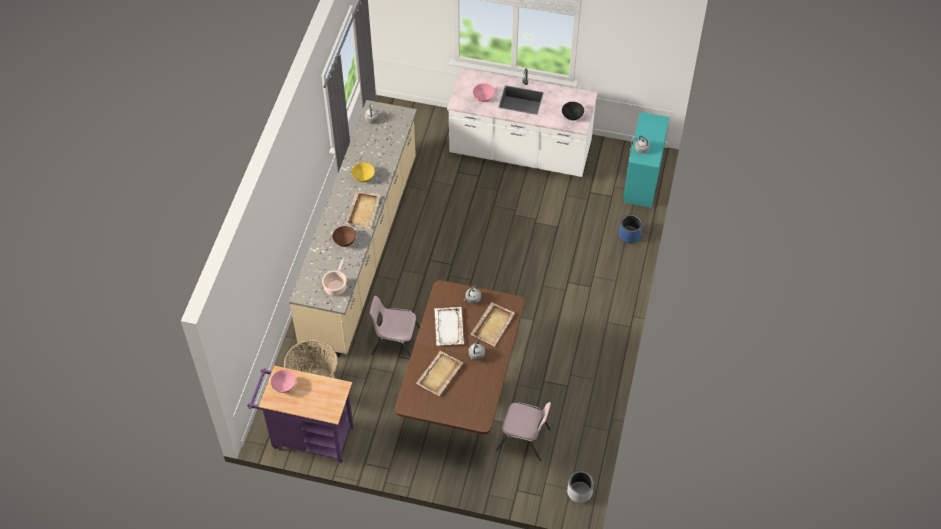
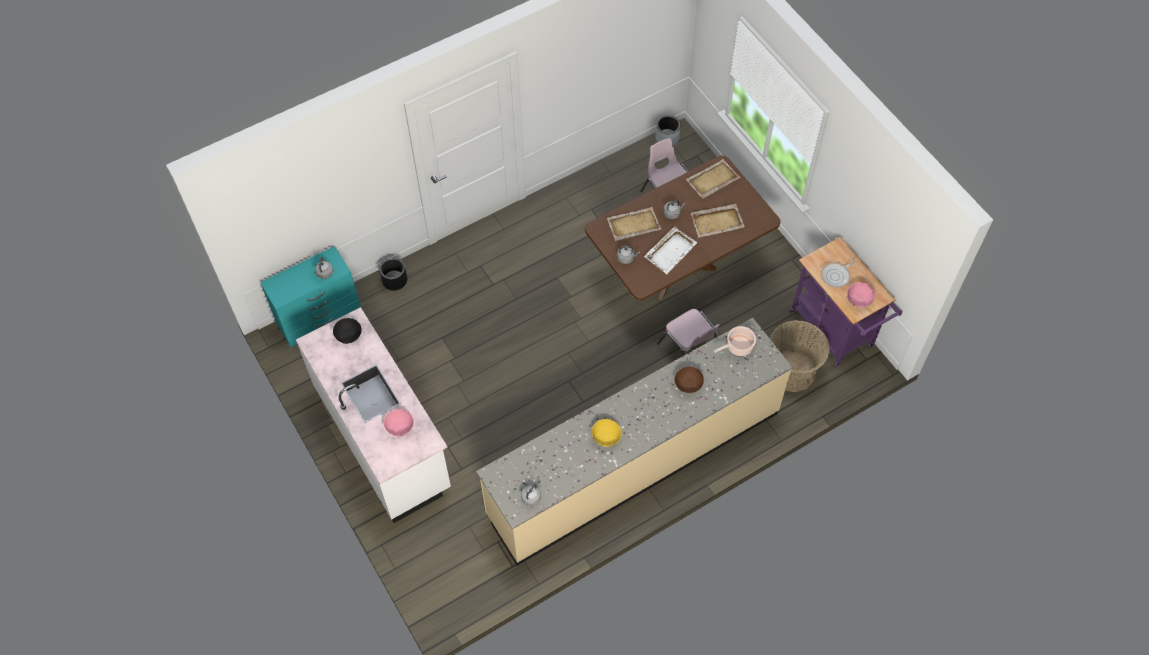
camera: 135 degrees left, 5 degrees up
beige tray [345,191,381,229] -> beige tray moved to [686,159,740,199]
blue planter [619,214,643,243] -> black planter [379,258,407,291]
none -> frying pan [821,258,858,287]

